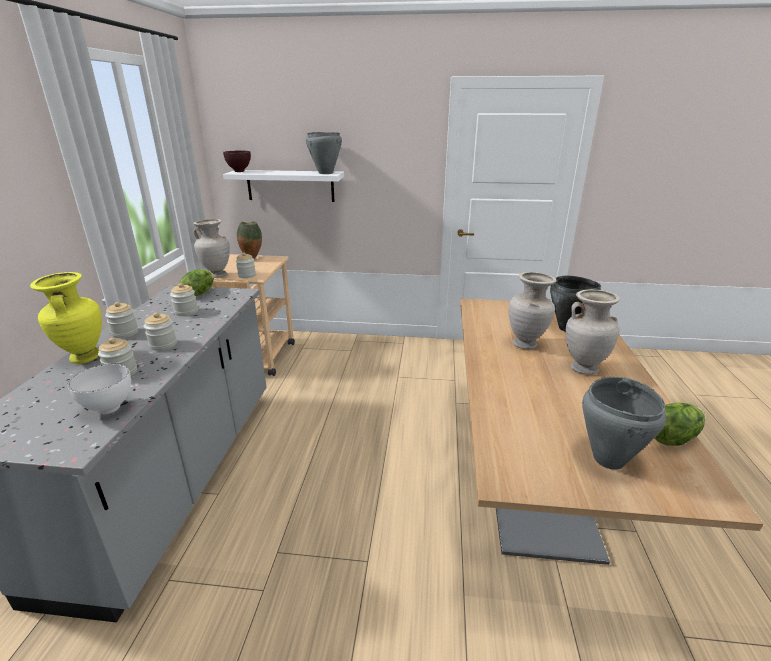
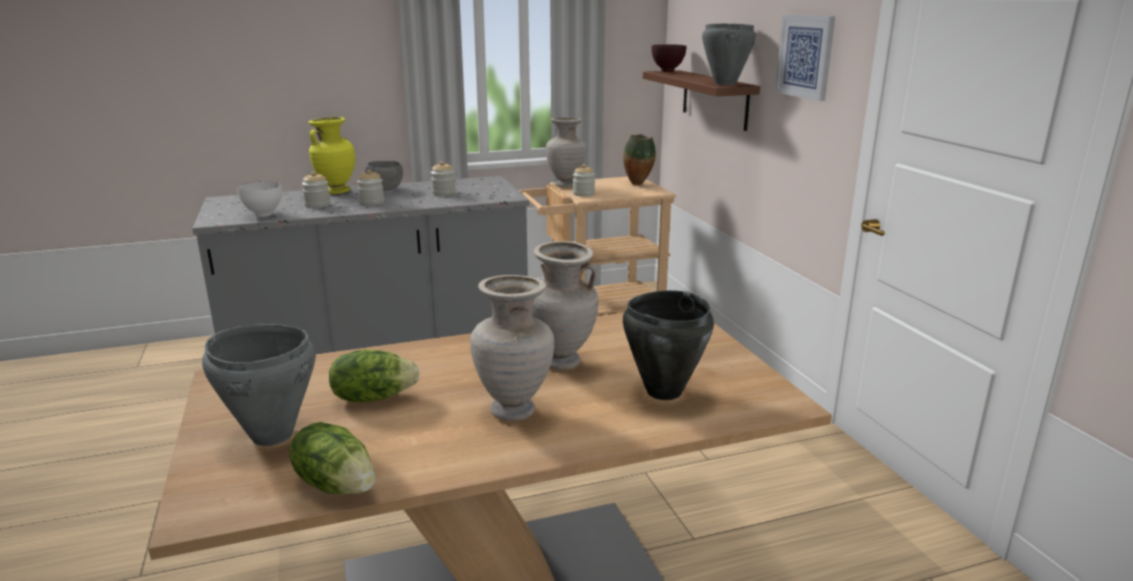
camera: 65 degrees right, 5 degrees down
jar [105,302,138,338] -> grey bowl [365,161,403,190]
lettuce [179,269,214,296] -> lettuce moved to [329,349,420,402]
white shelf [223,170,344,202] -> brown shelf [643,70,760,131]
none -> picture [775,15,835,101]

